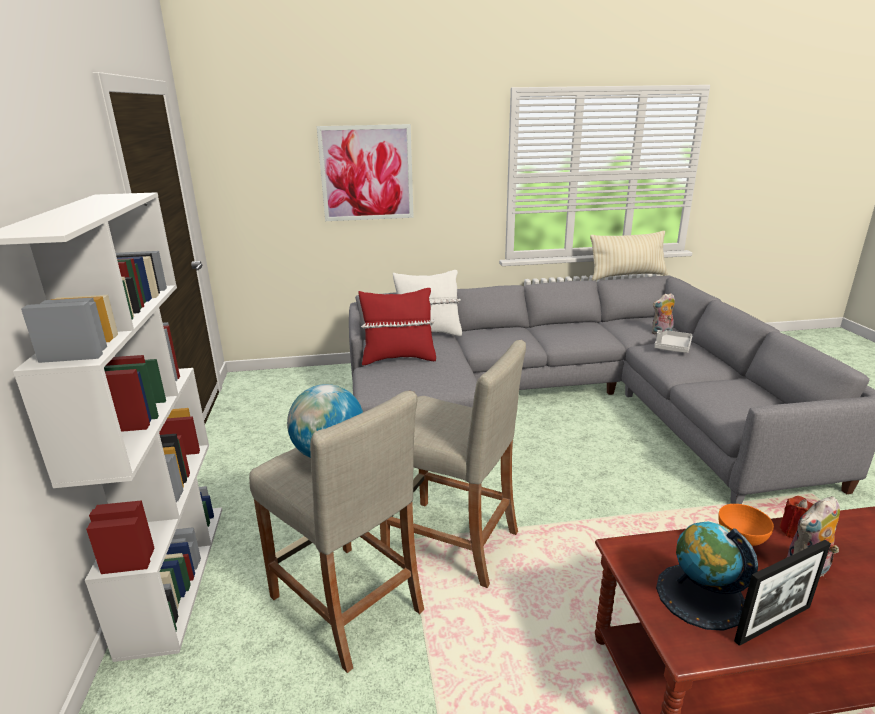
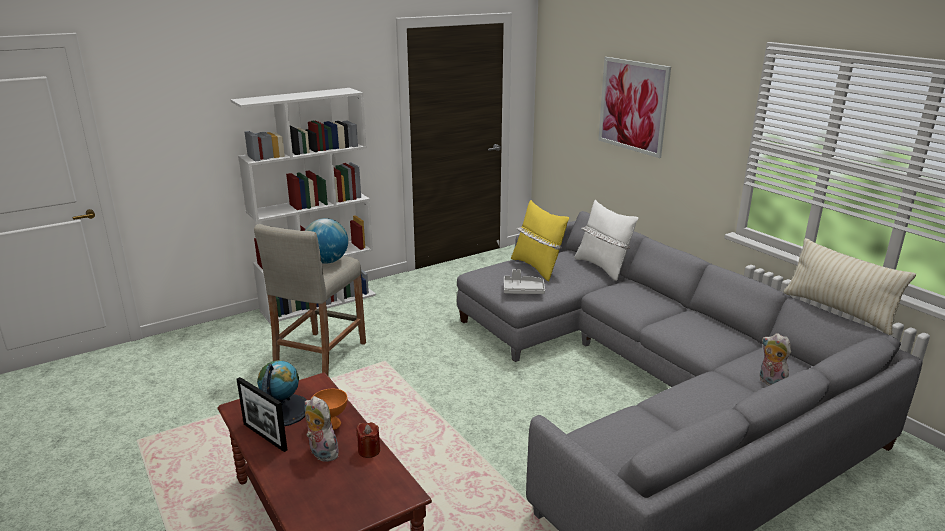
camera: 65 degrees right, 0 degrees up
red pillow [358,288,436,365] -> yellow pillow [511,200,569,281]
beige stool [380,340,526,588] -> none
grey tray [654,330,693,353] -> grey tray moved to [504,269,545,294]

